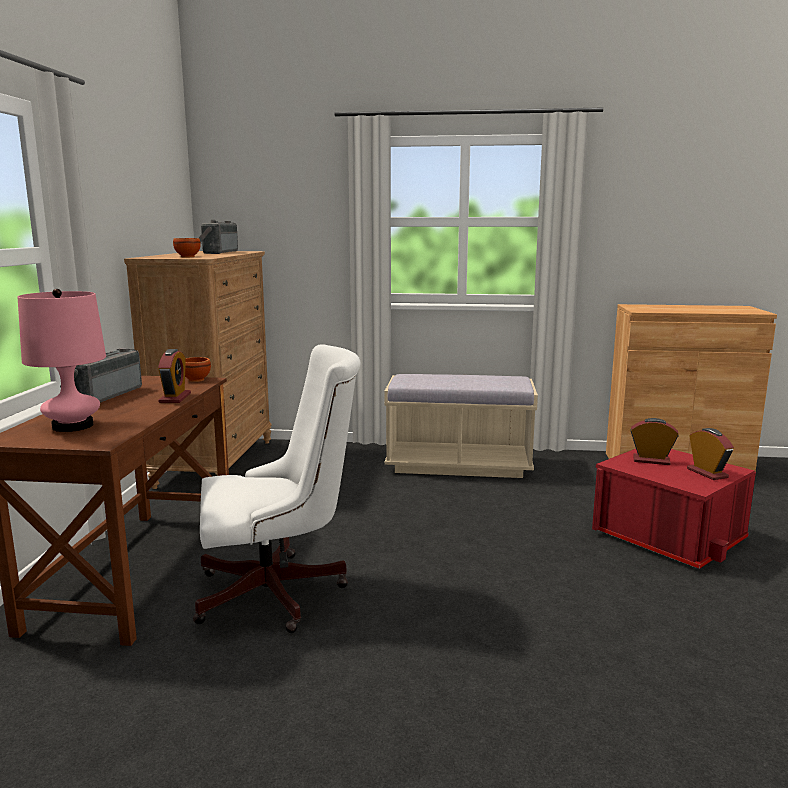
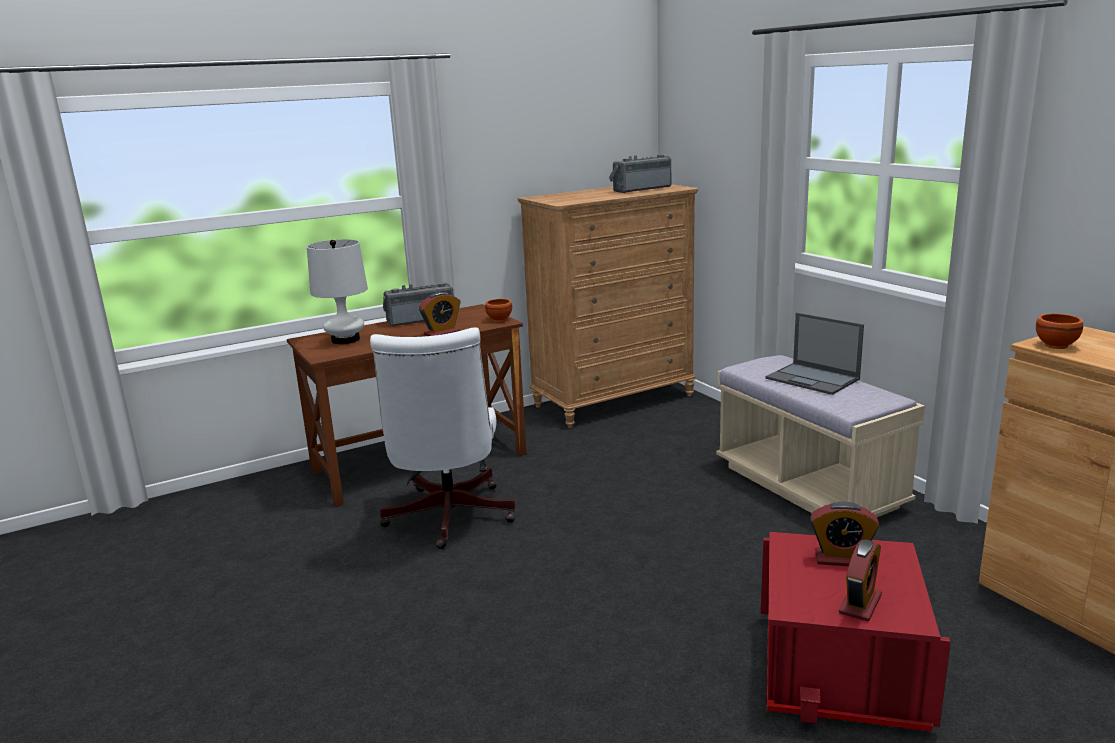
camera: 55 degrees right, 5 degrees up
pink table lamp [18,289,106,432] -> white table lamp [307,239,368,344]
brown bowl [173,238,201,257] -> brown bowl moved to [1036,314,1083,349]
white office chair [193,344,361,633] -> white office chair turned 45 degrees clockwise [370,327,515,549]
alarm clock [630,418,679,465] -> alarm clock turned 120 degrees clockwise [810,501,879,566]
none -> laptop [765,313,864,395]

